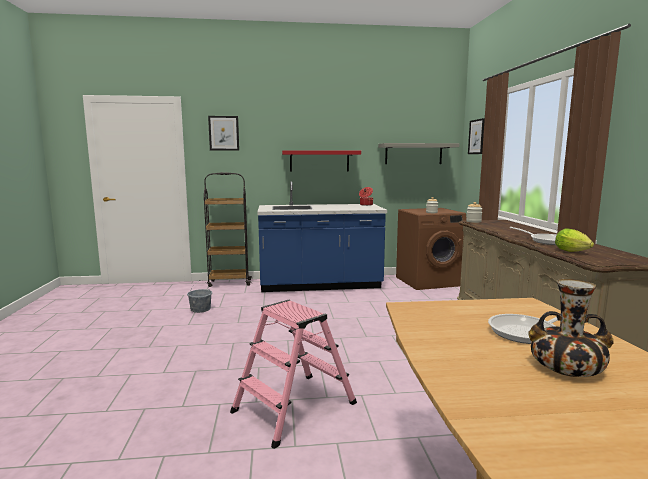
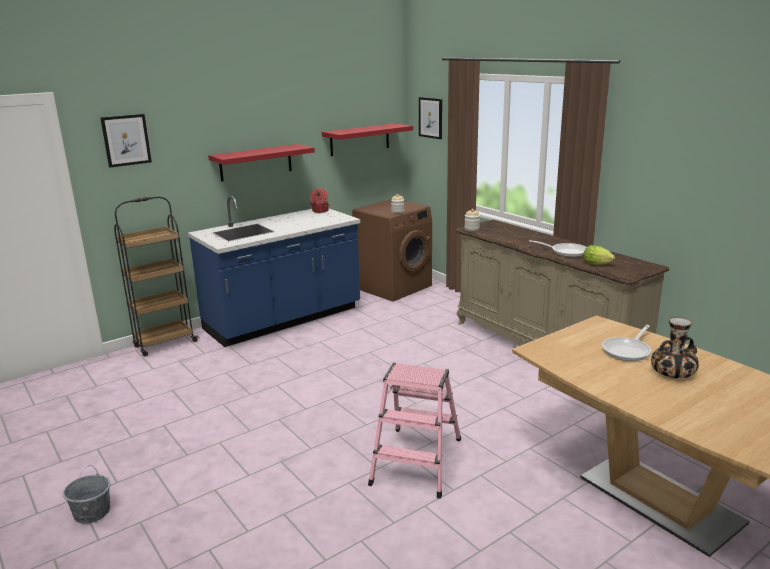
camera: 30 degrees left, 10 degrees up
grey bucket [187,280,212,313] -> grey bucket moved to [63,466,110,524]
grey shelf [378,143,460,164] -> red shelf [322,123,413,156]

